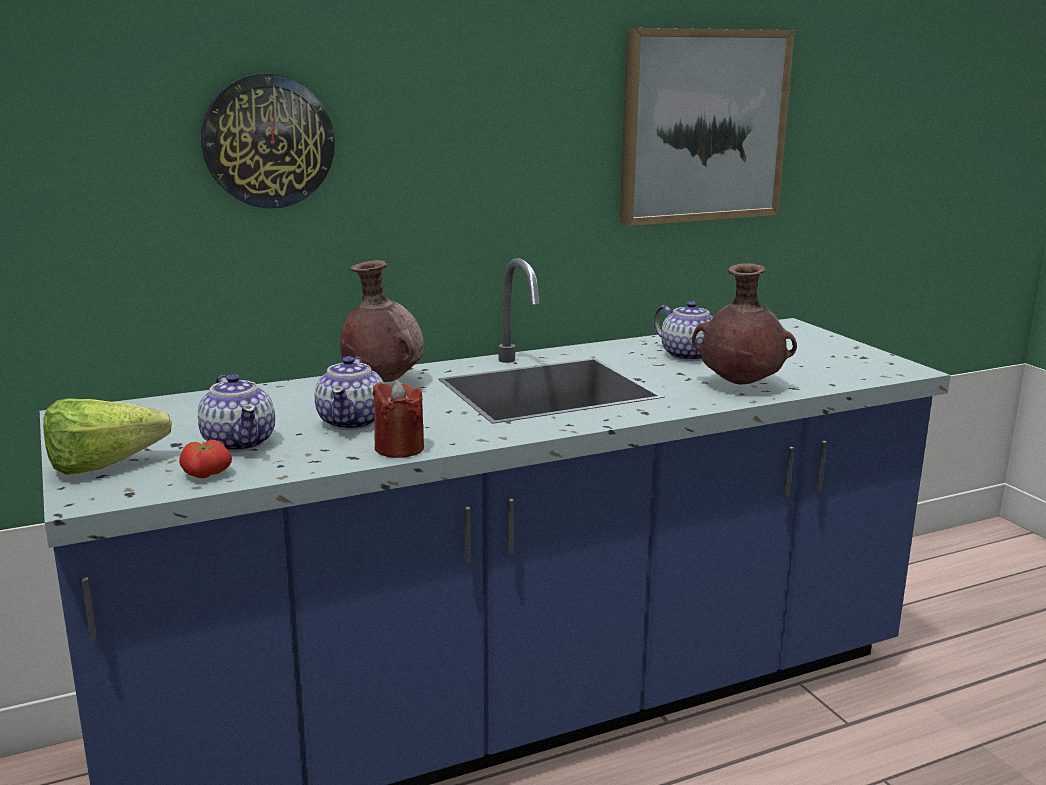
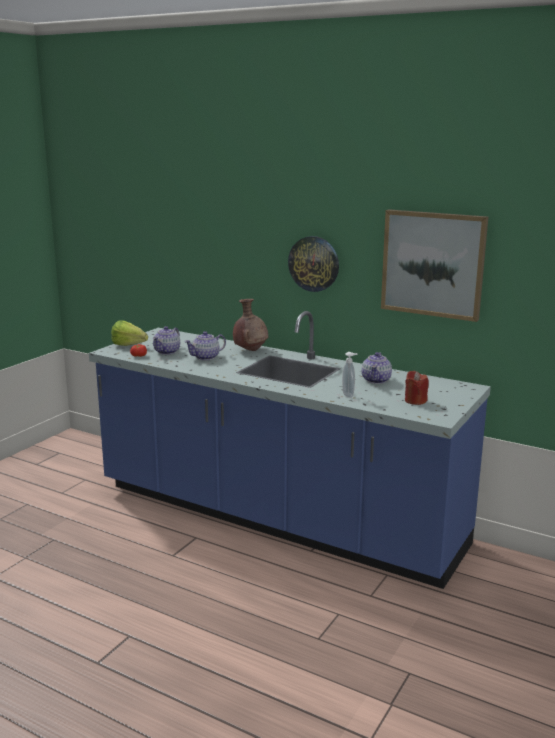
camera: 55 degrees right, 0 degrees up
wall clock [201,74,335,209] -> wall clock moved to [288,236,339,292]
red candle [372,380,424,458] -> red candle moved to [405,371,429,405]
brown vase [692,263,797,385] -> soap dispenser [342,352,358,398]

